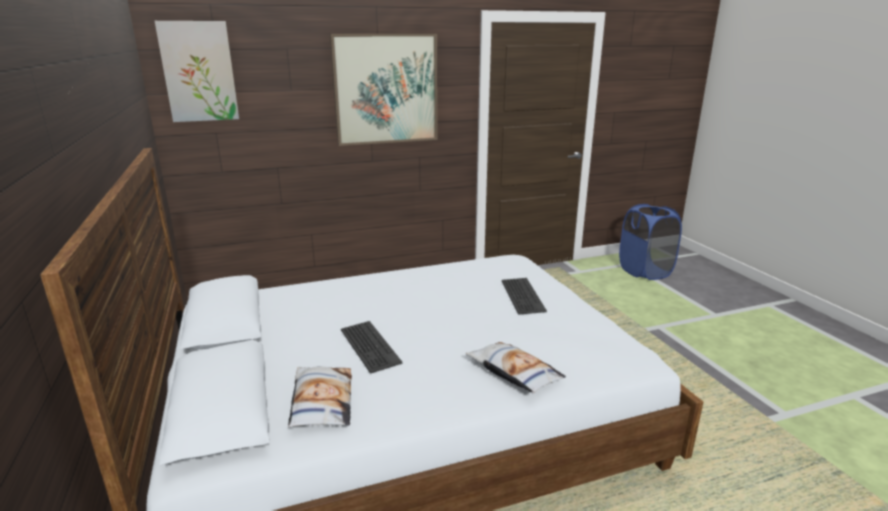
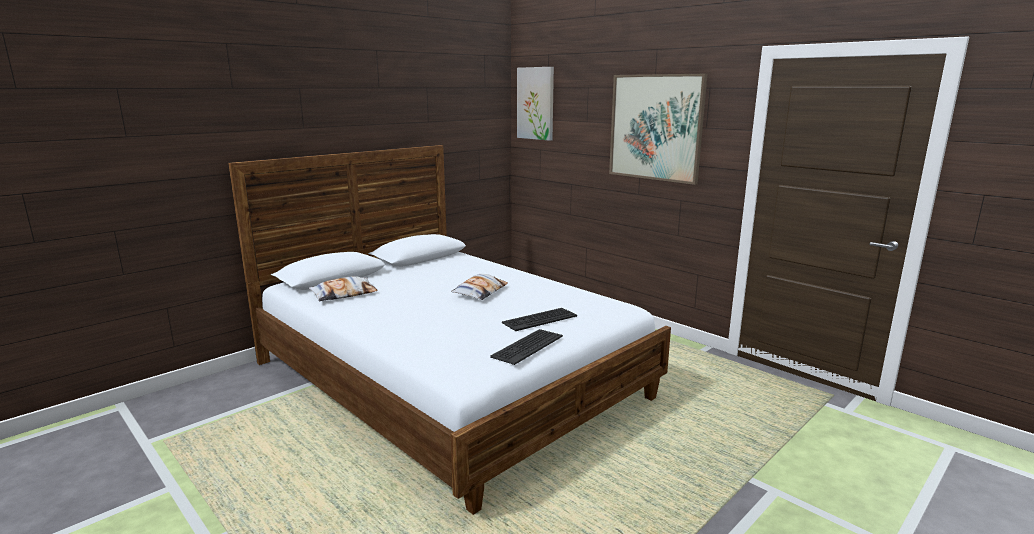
camera: 65 degrees right, 5 degrees down
keyboard [341,321,403,374] -> keyboard moved to [490,329,563,365]
pillow [466,342,566,393] -> pillow moved to [451,274,508,300]
blue laundry basket [619,204,682,280] -> none

